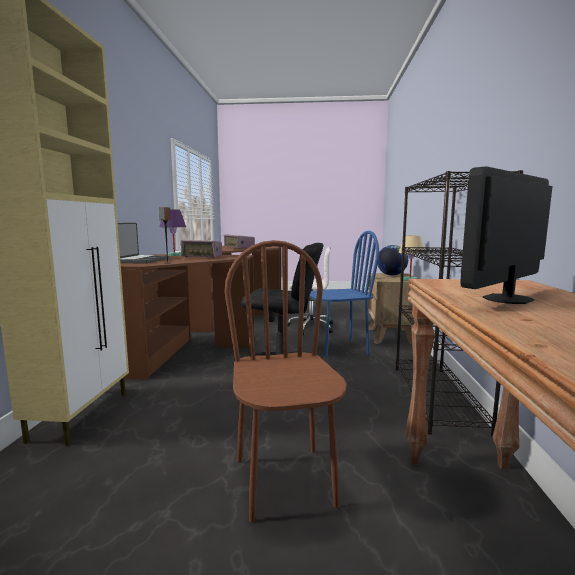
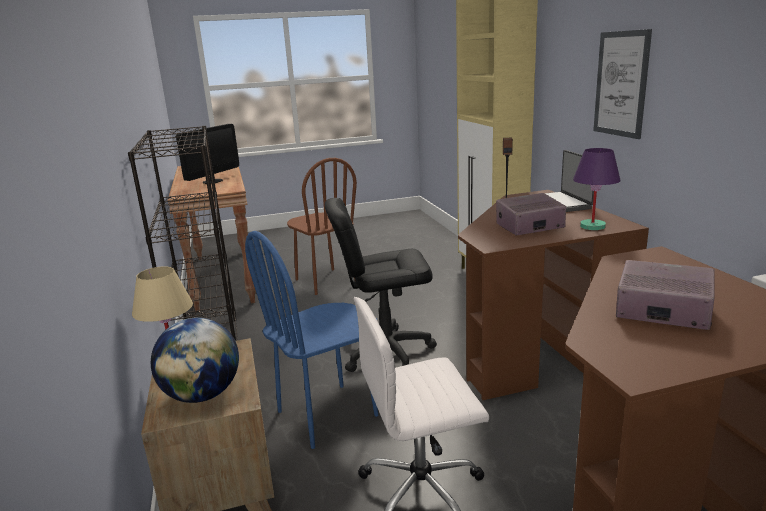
camera: 160 degrees right, 10 degrees up
none -> picture [593,29,652,139]

